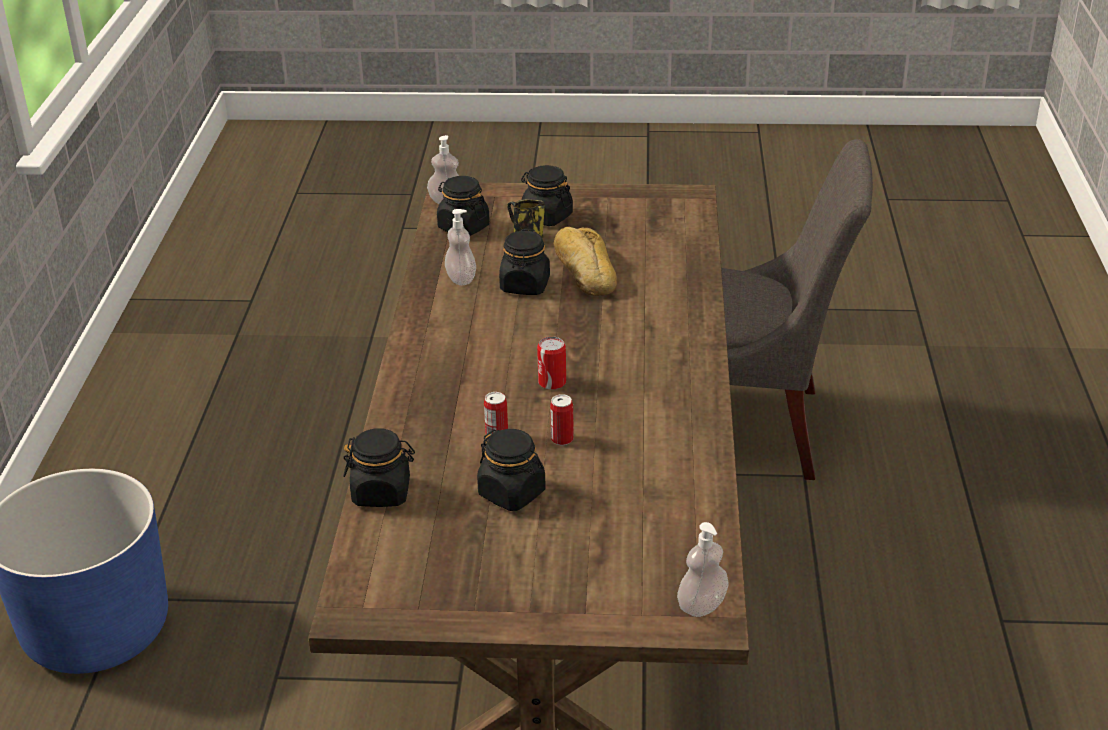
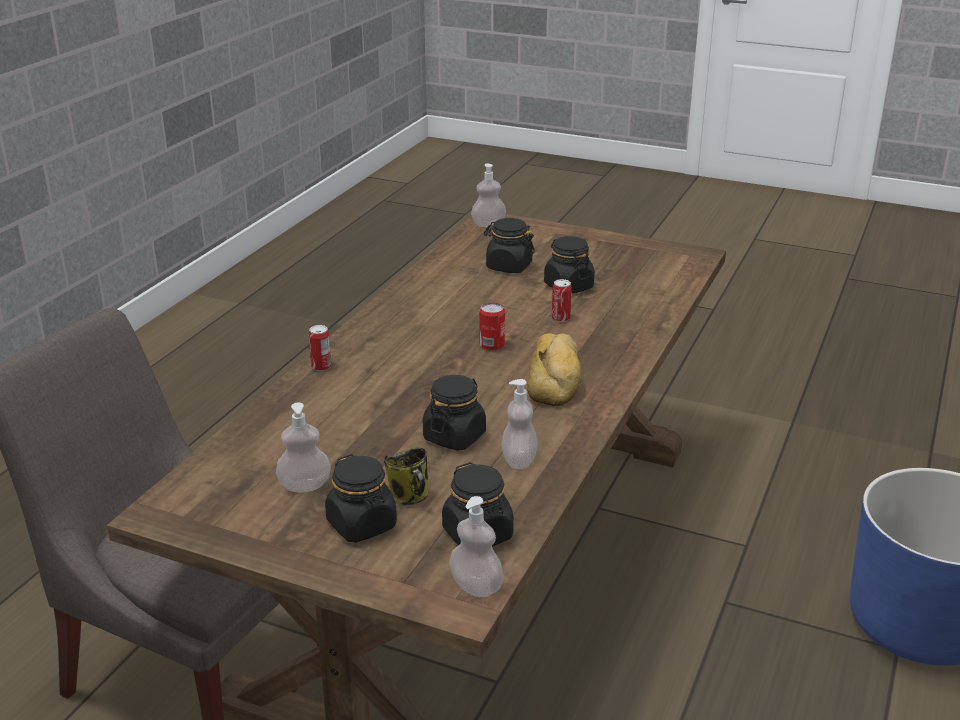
camera: 160 degrees left, 5 degrees down
black jar [343,428,415,507] -> black jar moved to [484,218,535,273]
can [550,394,574,445] -> can moved to [309,325,331,371]
bread [554,227,617,296] -> bread moved to [527,333,582,406]
none -> soap dispenser [276,403,331,492]

